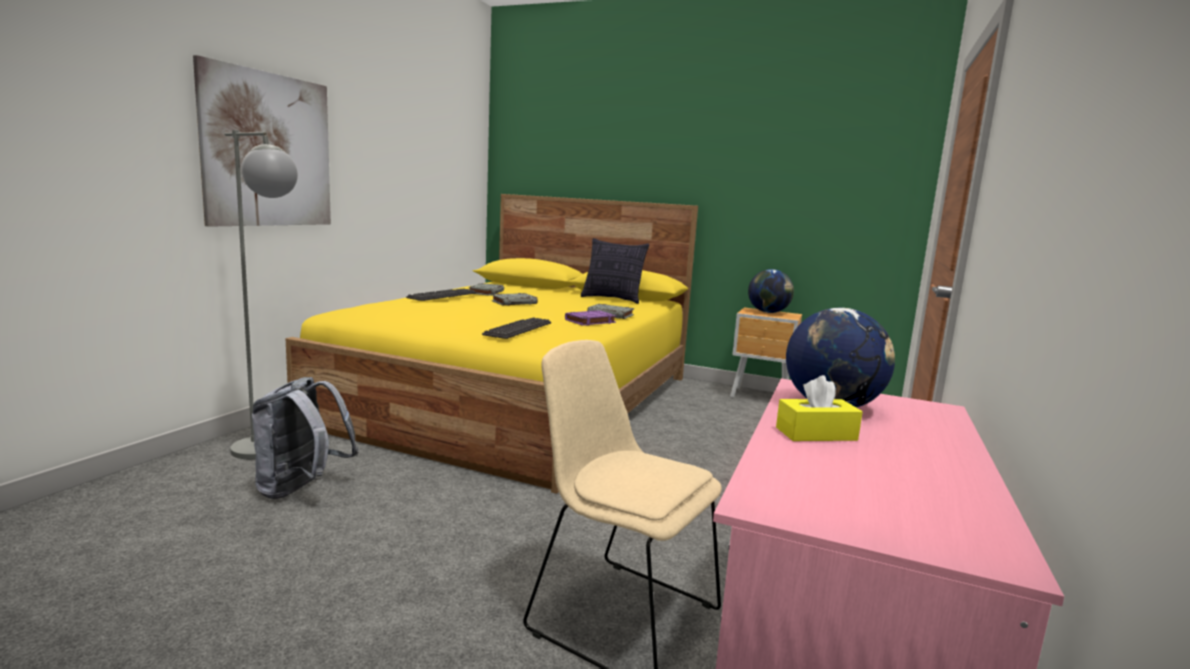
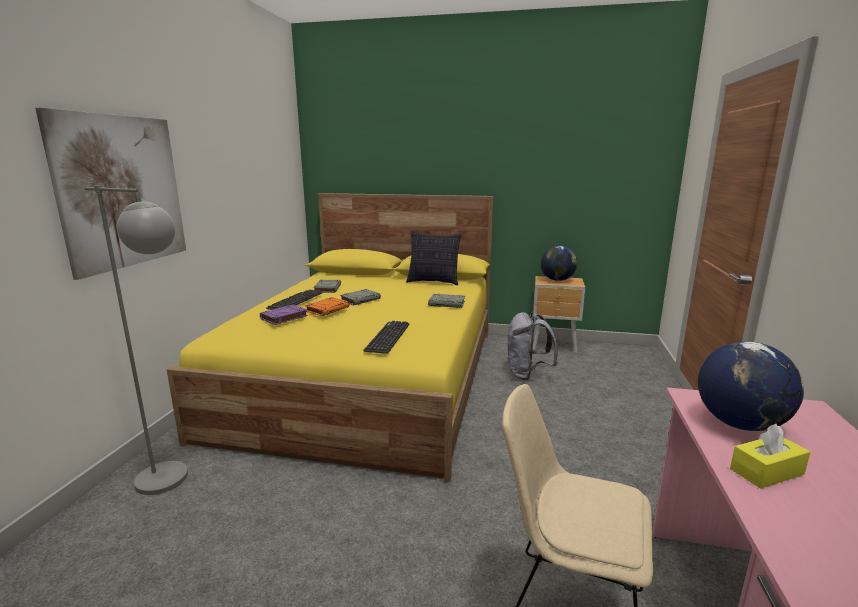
camera: 10 degrees left, 5 degrees up
grey backpack [252,377,359,499] -> grey backpack moved to [507,312,558,380]
purple book [565,310,616,326] -> purple book moved to [260,305,308,325]
none -> orange book [305,297,349,316]

